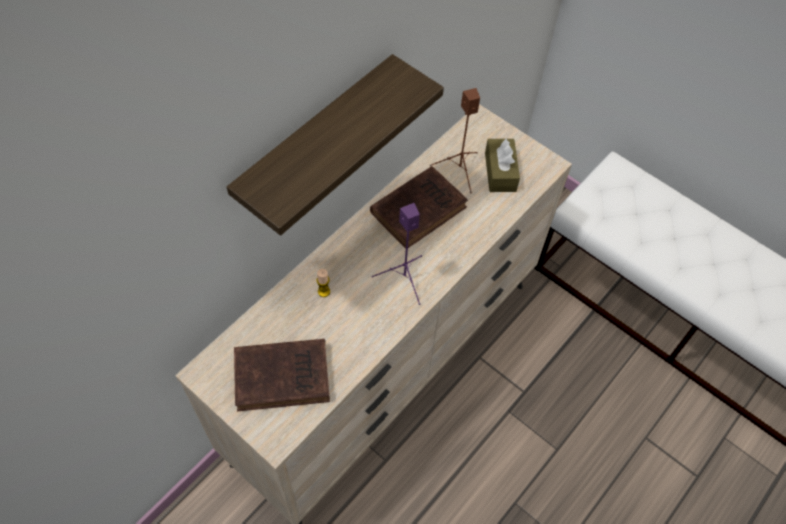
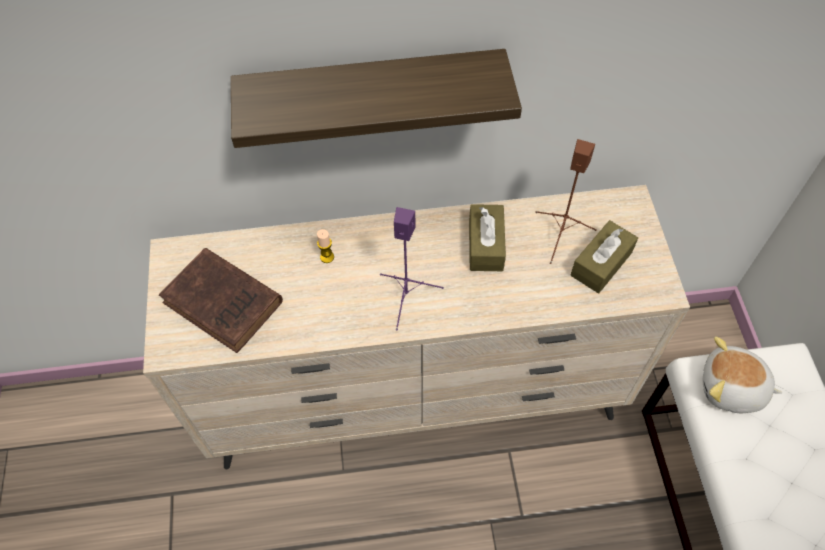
camera: 45 degrees right, 0 degrees up
brown book [370,166,468,249] -> brown tissue box [469,204,506,271]
none -> plush toy [703,336,782,413]

